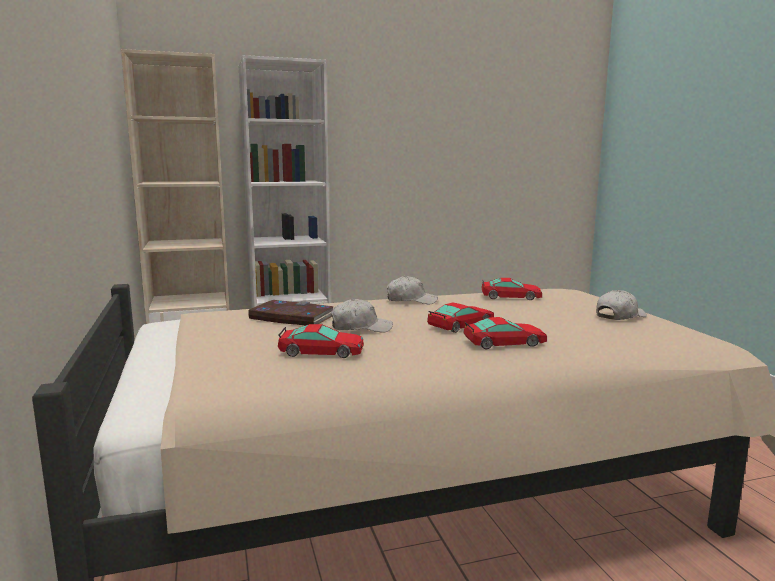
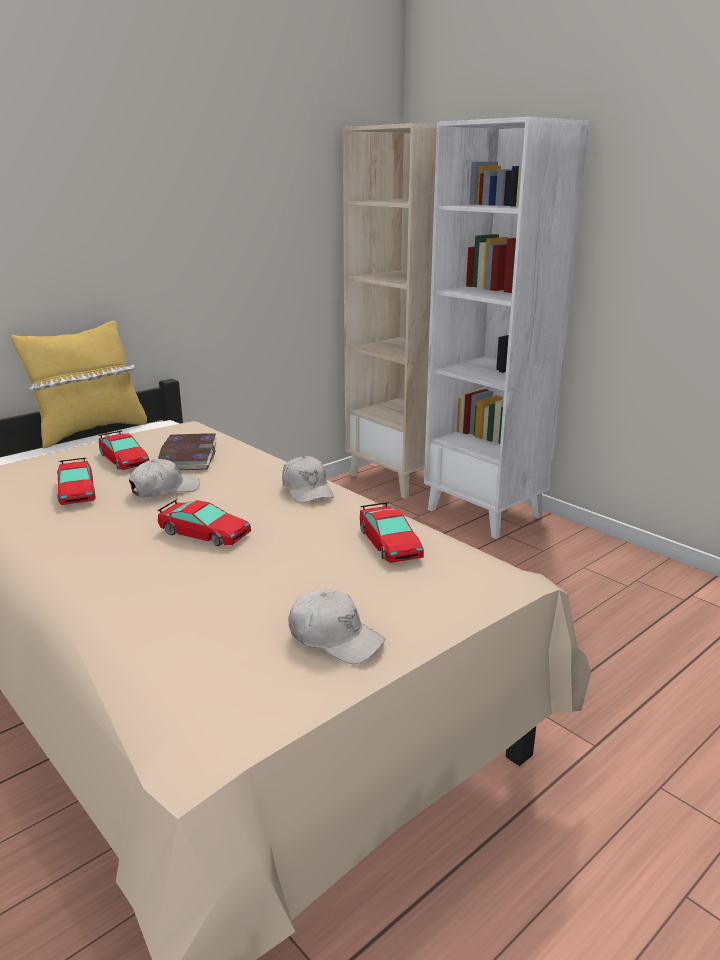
camera: 65 degrees right, 10 degrees up
white cap [331,299,393,333] -> white cap turned 90 degrees counterclockwise [129,459,200,498]
toy car [463,317,547,349] -> toy car moved to [98,431,150,470]
none -> yellow pillow [11,321,147,448]

